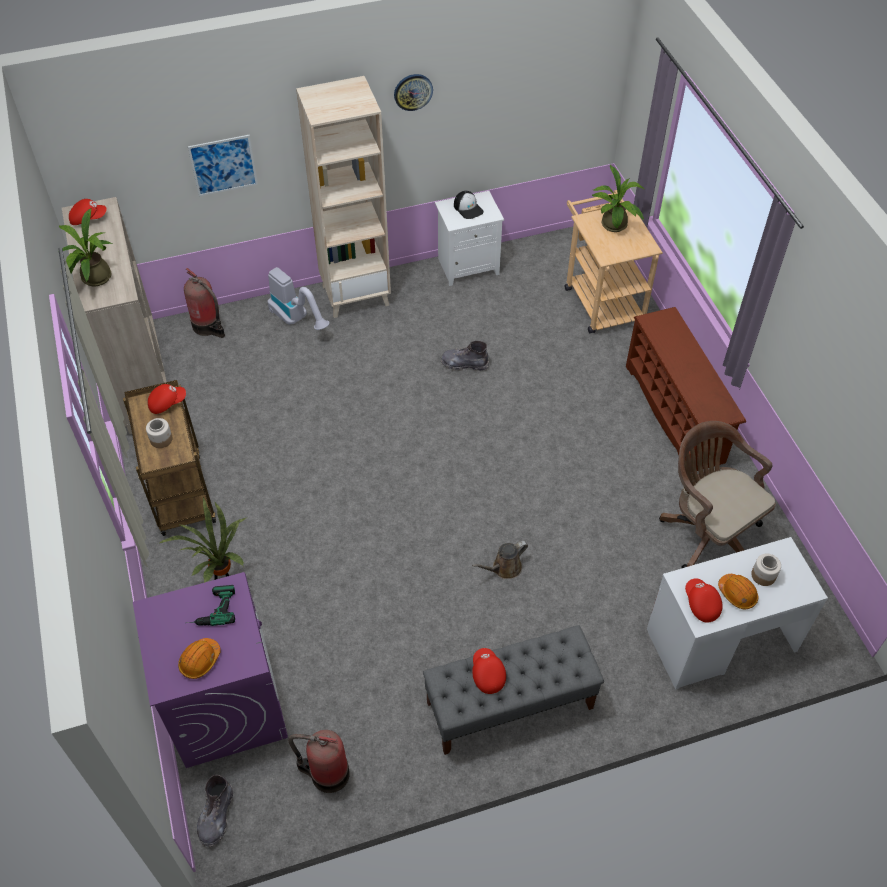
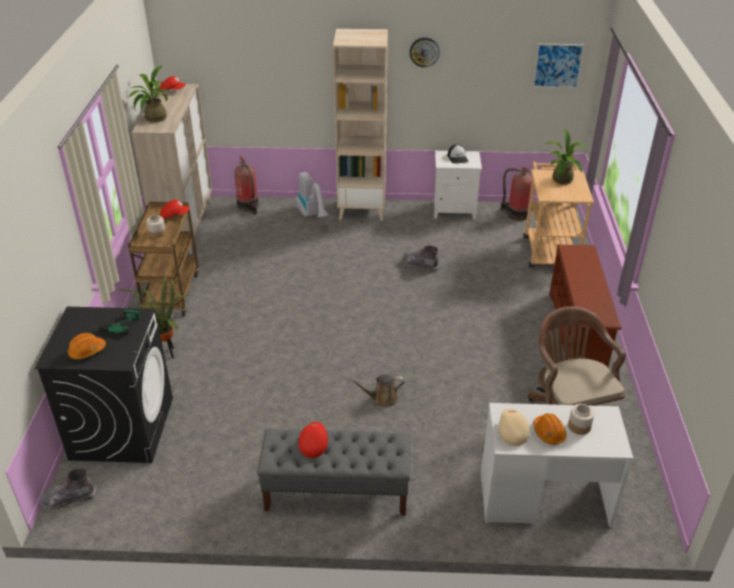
camera: 20 degrees right, 15 degrees down
purple washing machine [133,572,288,768] -> black washing machine [34,307,173,463]
picture [188,135,258,196] -> picture moved to [533,44,585,88]
grey boot [197,775,233,848] -> grey boot turned 45 degrees clockwise [40,468,96,510]
fire extinguisher [288,730,350,793] -> fire extinguisher moved to [501,167,532,221]
red cap [685,578,722,622] -> beige cap [499,409,530,446]

